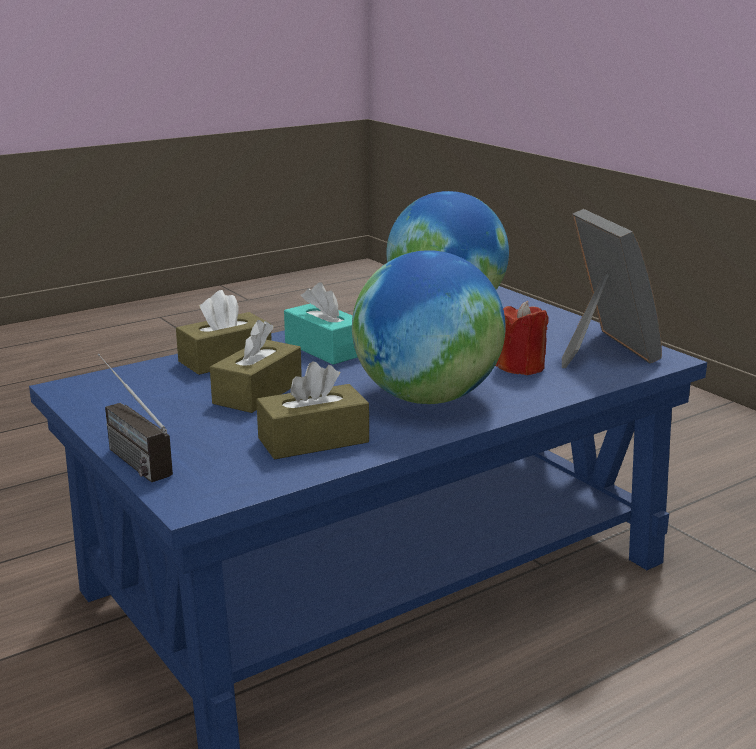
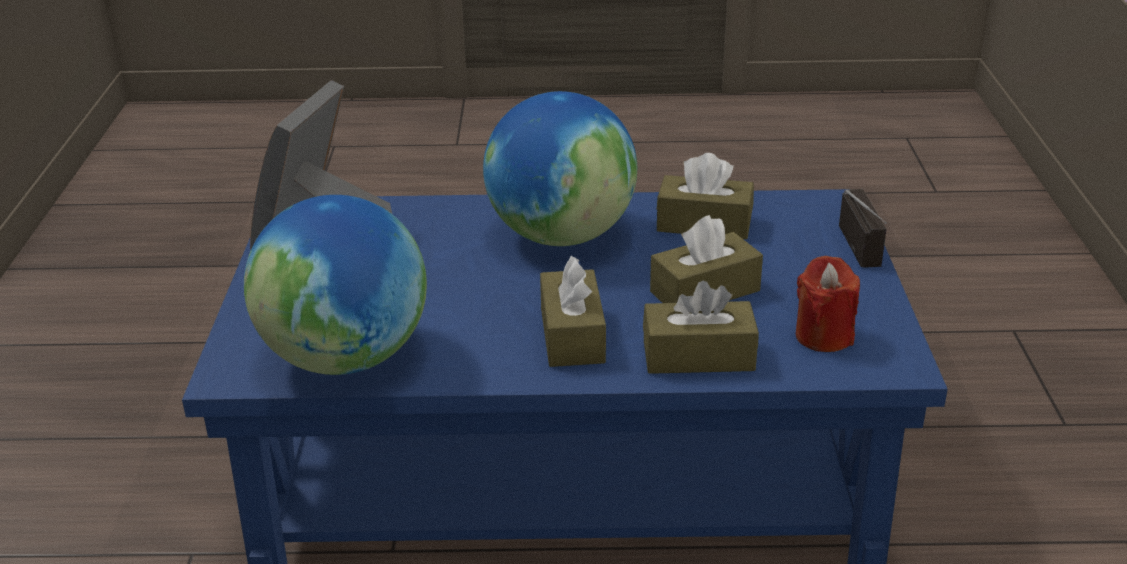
camera: 145 degrees left, 10 degrees up
turquoise tissue box [284,282,358,365] -> brown tissue box [540,256,606,367]
red candle [496,301,548,375] -> red candle moved to [796,256,860,352]

